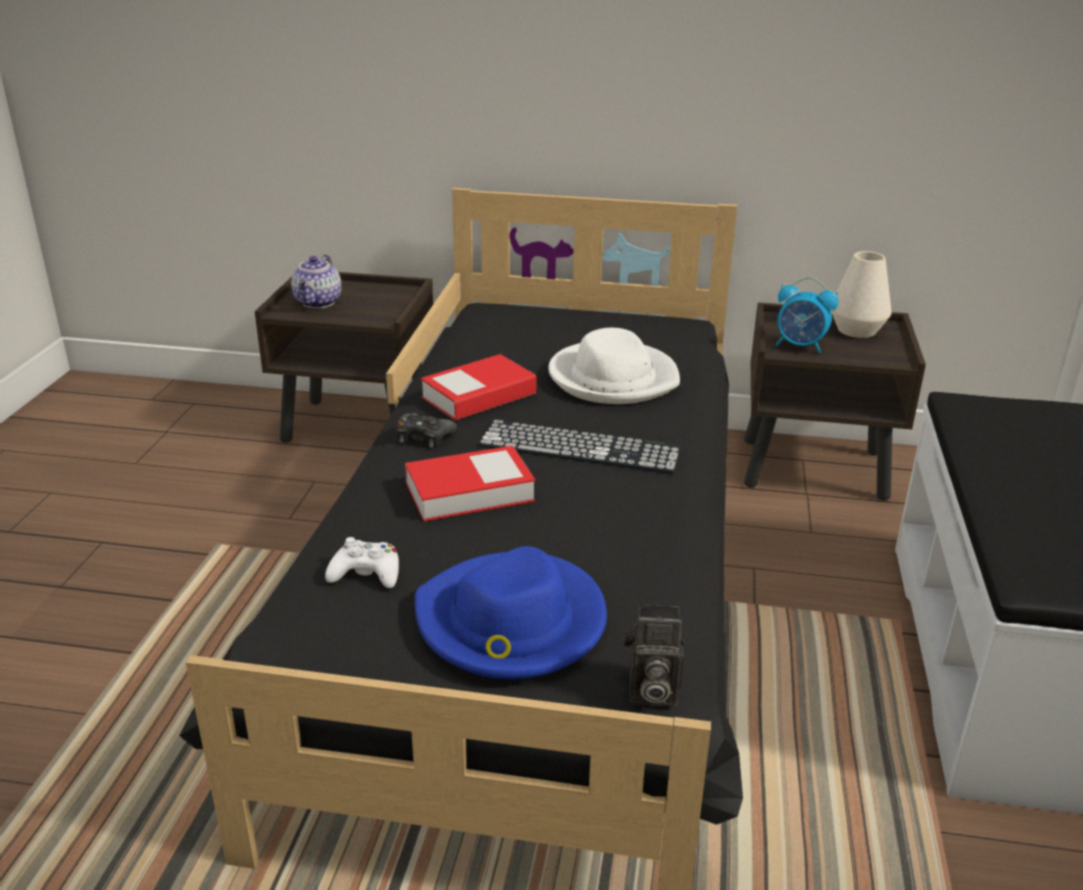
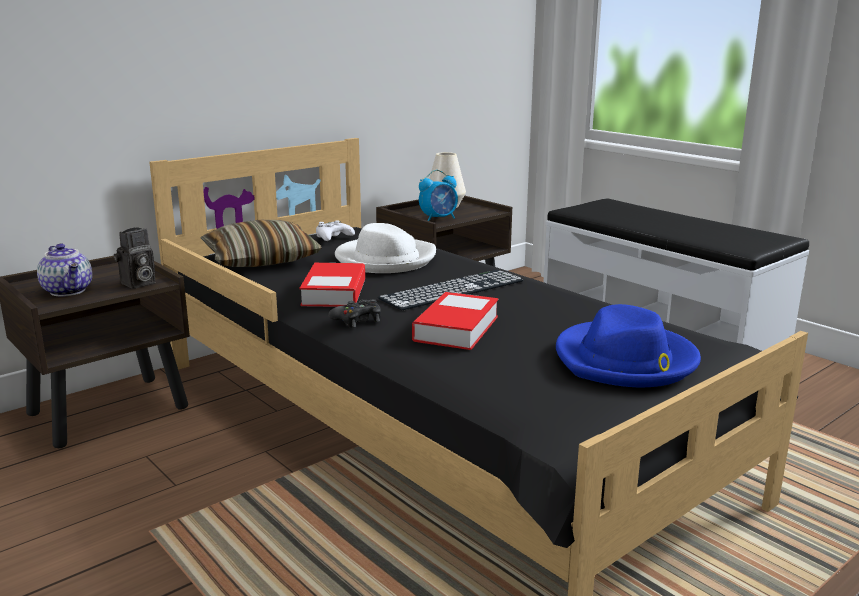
camera: 50 degrees left, 10 degrees down
white game controller [325,537,399,588] -> white game controller moved to [316,221,355,241]
camera [624,604,684,706] -> camera moved to [113,227,156,289]
none -> pillow [201,220,322,267]

